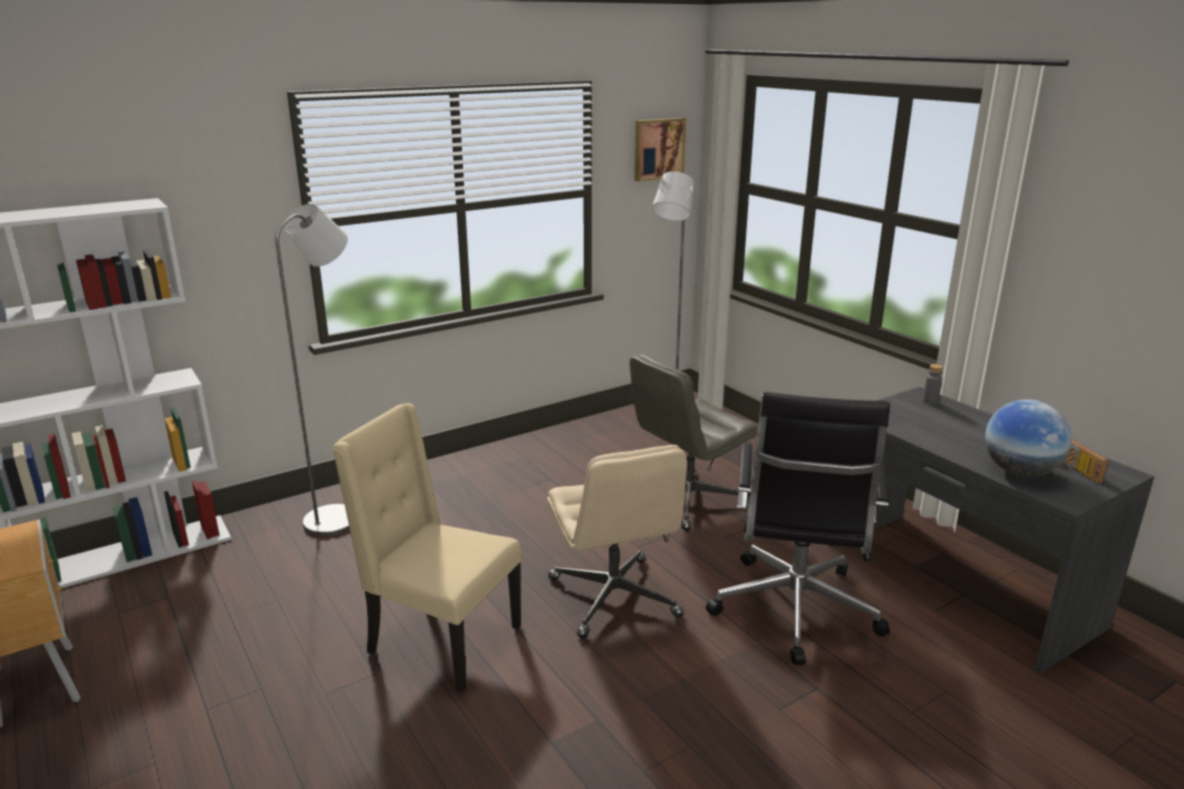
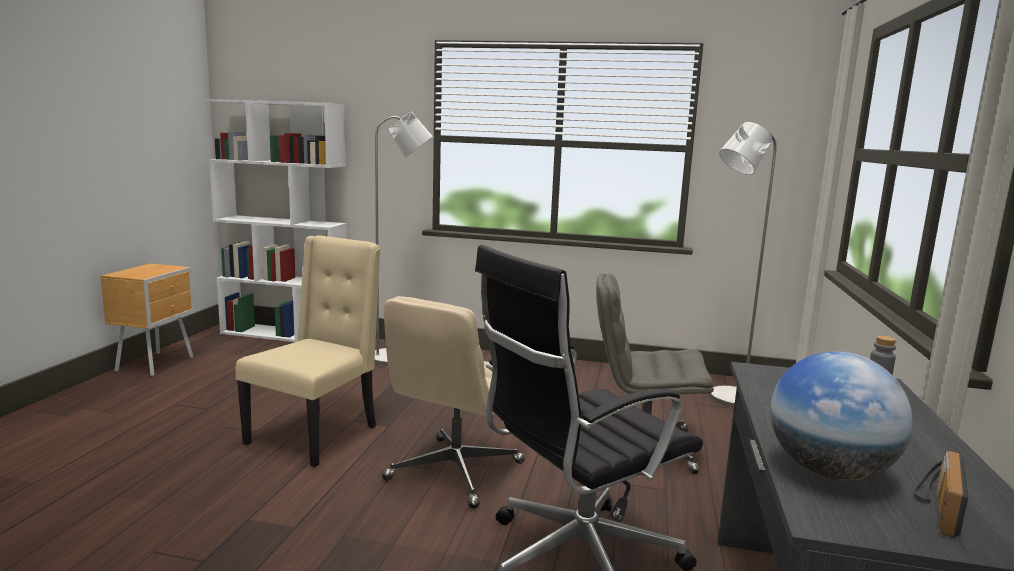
camera: 45 degrees right, 10 degrees down
beige chair [333,403,522,693] -> beige chair turned 45 degrees clockwise [236,235,381,467]
picture [635,118,686,182] -> none

